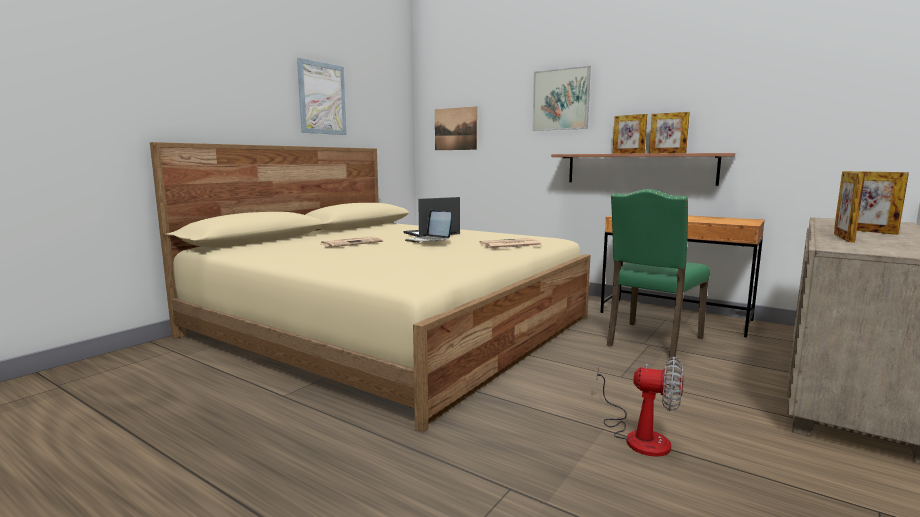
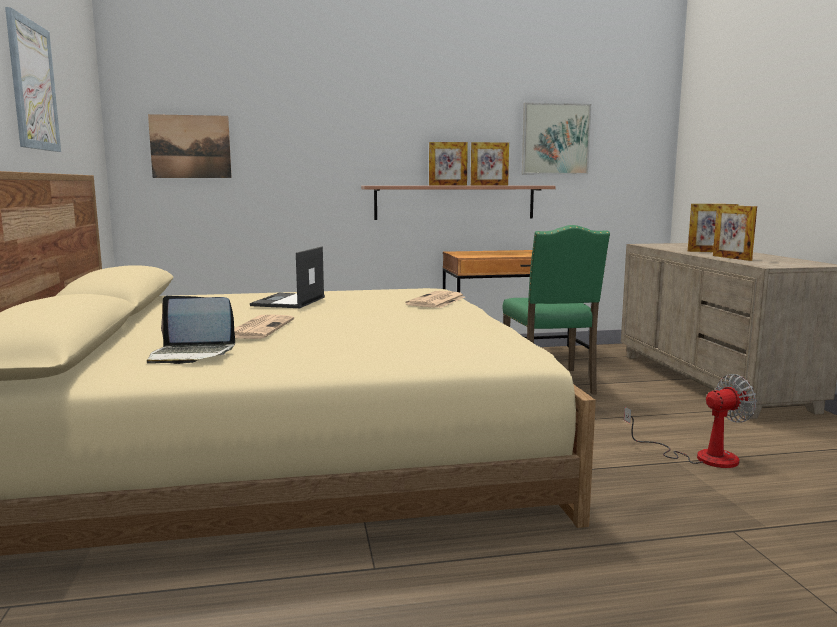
camera: 45 degrees left, 0 degrees up
laptop [405,210,452,243] -> laptop moved to [147,296,235,364]
picture [532,66,591,131] -> picture moved to [522,102,591,175]

